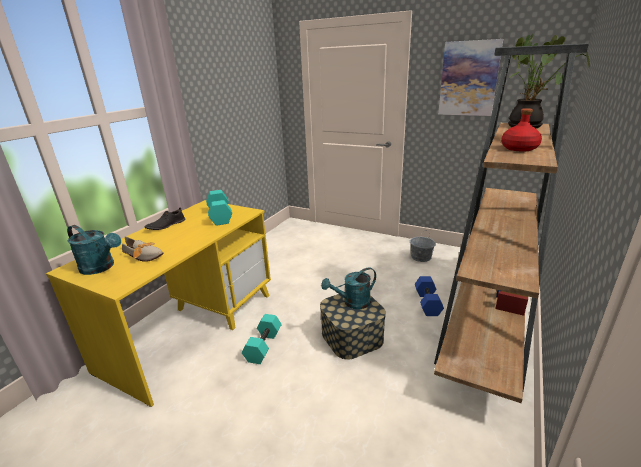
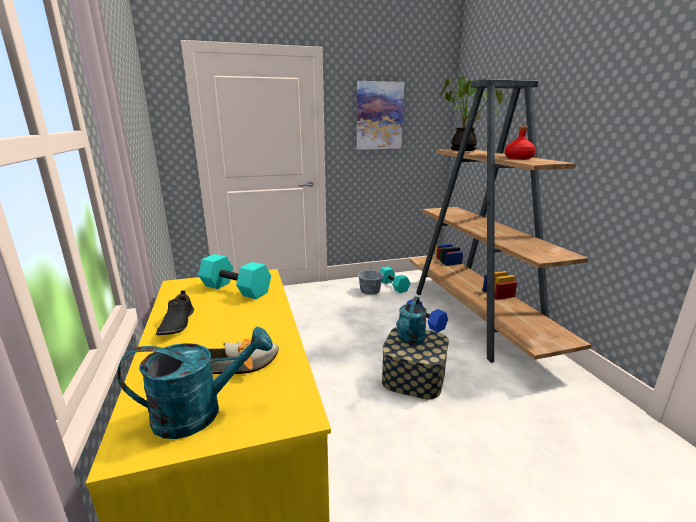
camera: 45 degrees left, 5 degrees down
turquoise dumbbell [242,314,282,364] -> turquoise dumbbell moved to [380,267,410,293]

